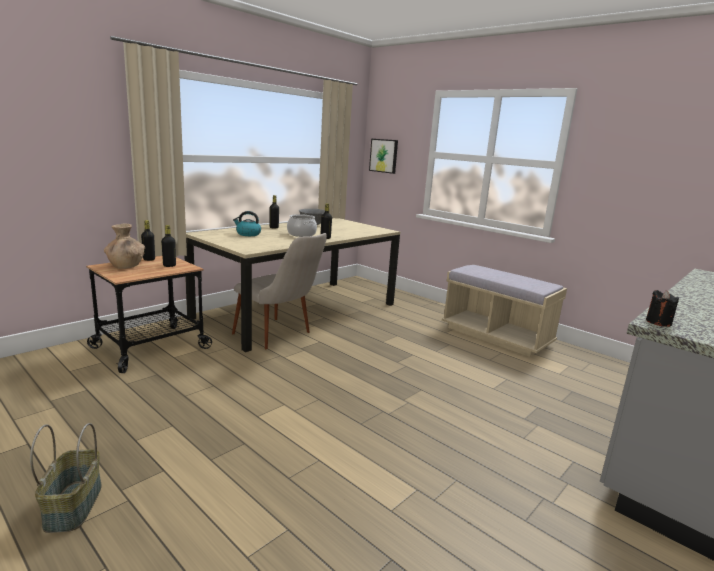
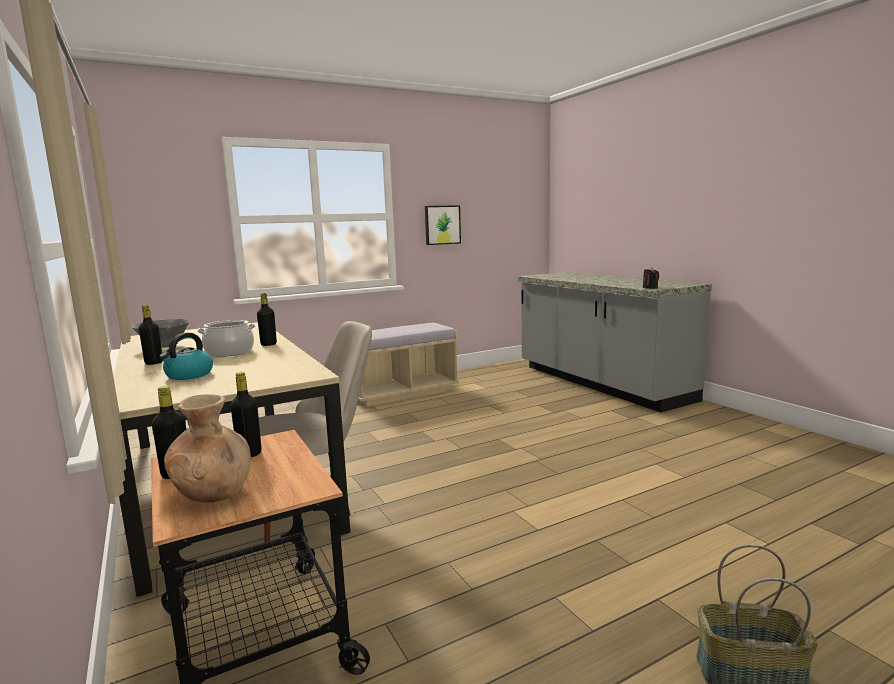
camera: 70 degrees left, 5 degrees down
picture [369,139,398,174] -> picture moved to [425,205,461,245]

